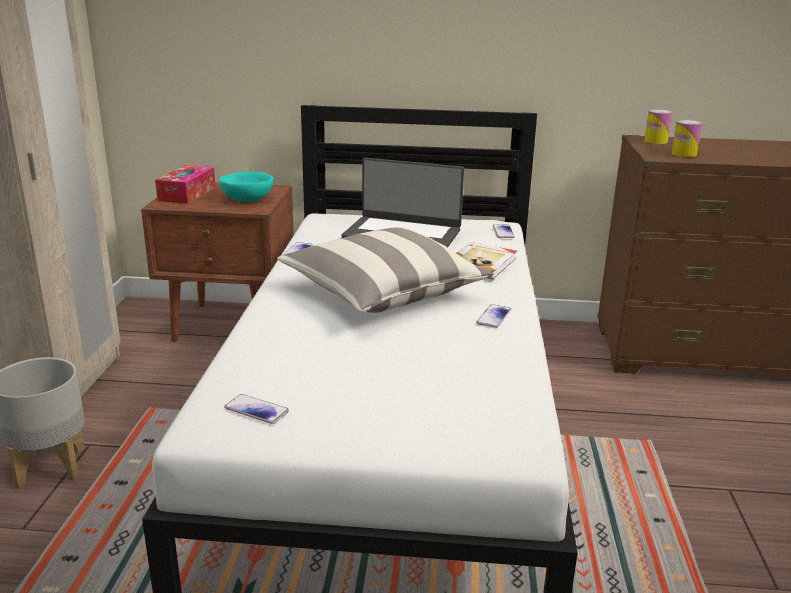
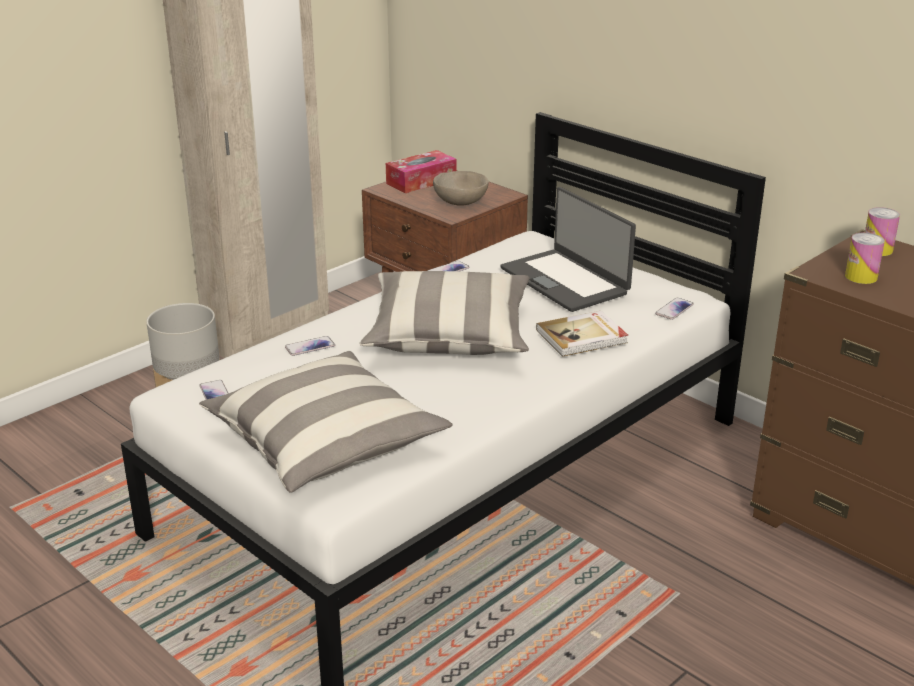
camera: 40 degrees right, 5 degrees up
turquoise bowl [219,172,274,202] -> beige bowl [433,171,488,206]
phone [476,304,511,328] -> phone moved to [285,336,335,356]
none -> pillow [199,351,453,493]

